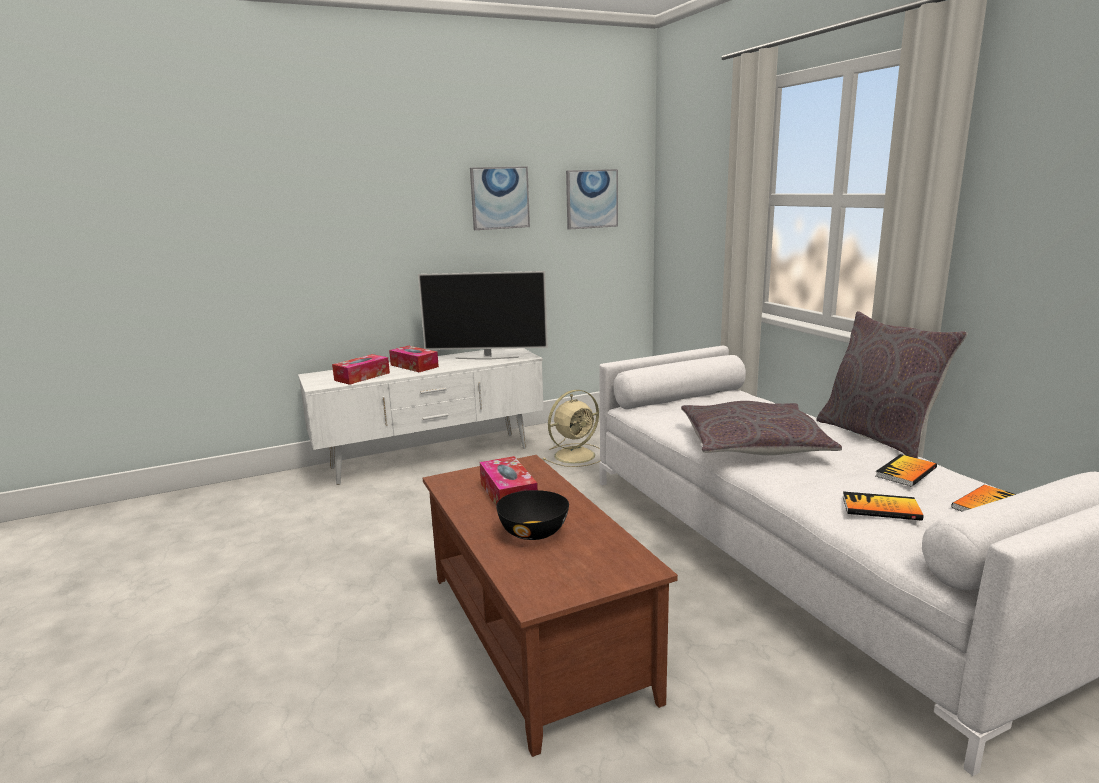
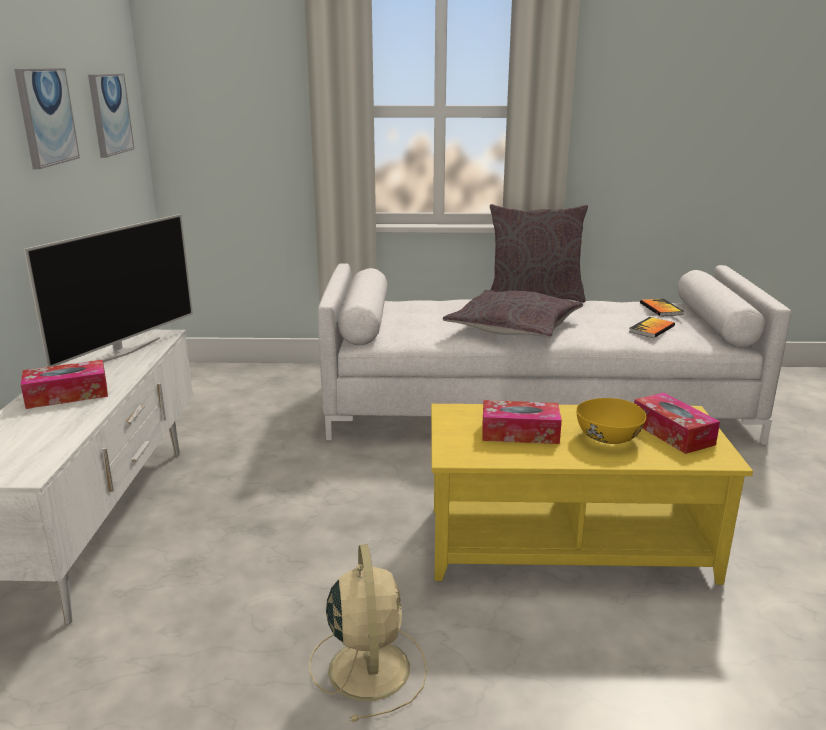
camera: 65 degrees left, 5 degrees up
tissue box [332,354,390,385] -> tissue box moved to [634,393,720,454]
brown coffee table [423,455,678,757] -> yellow coffee table [431,404,753,585]
black bowl [496,490,569,540] -> yellow bowl [576,398,646,444]
beige fan [542,390,601,467] -> beige fan moved to [309,544,427,722]
book [876,454,937,487] -> none

